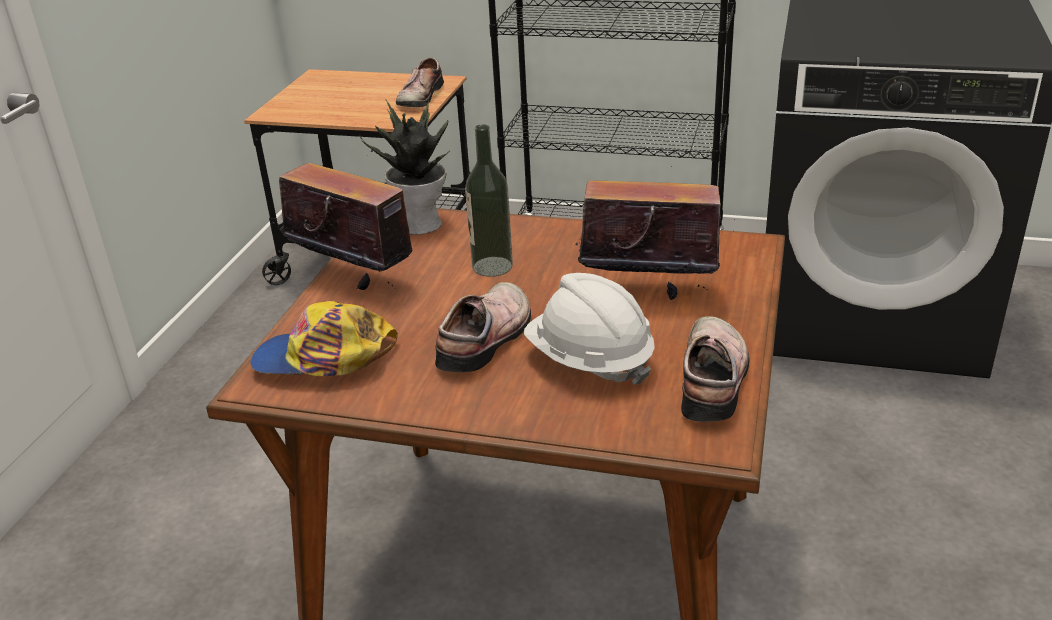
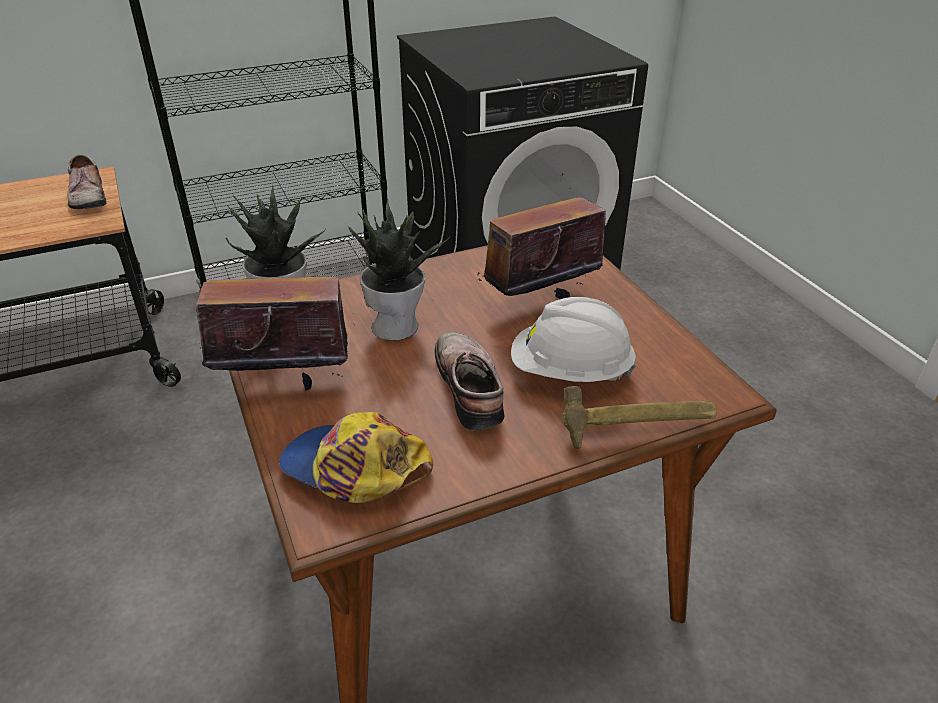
camera: 40 degrees left, 5 degrees up
cap [250,301,398,376] -> cap turned 60 degrees clockwise [279,412,433,503]
bottle [465,124,513,277] -> potted plant [346,198,450,340]
shoe [681,316,749,422] -> none
none -> hammer [562,386,717,449]

